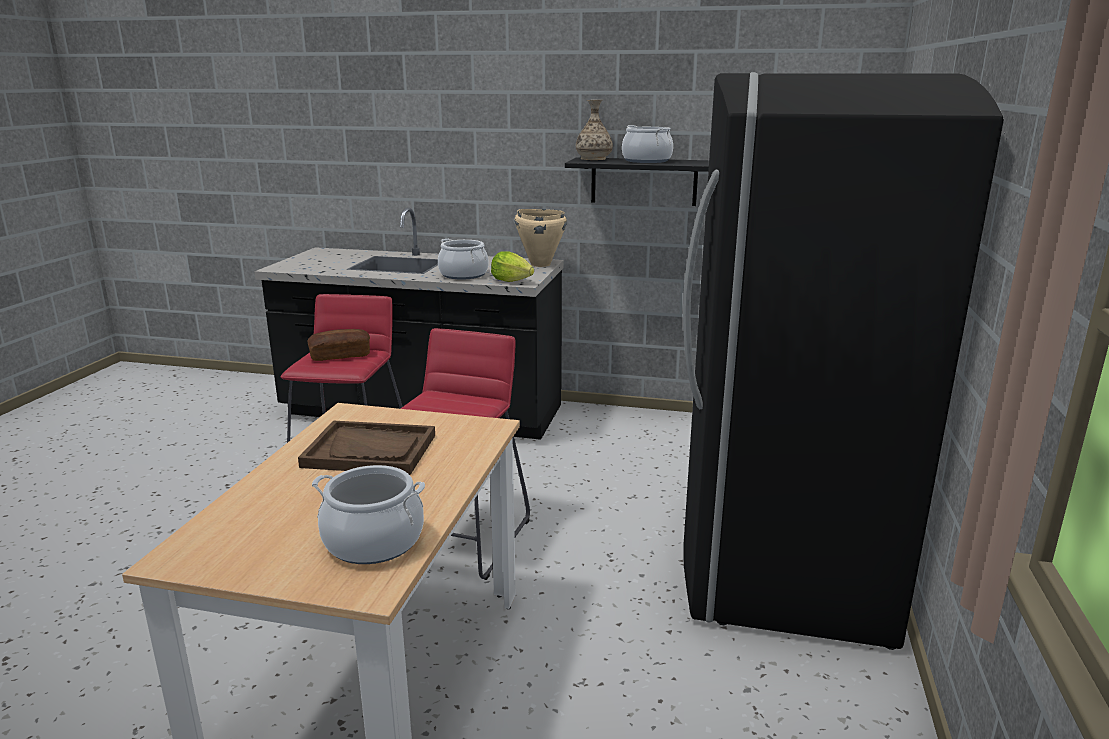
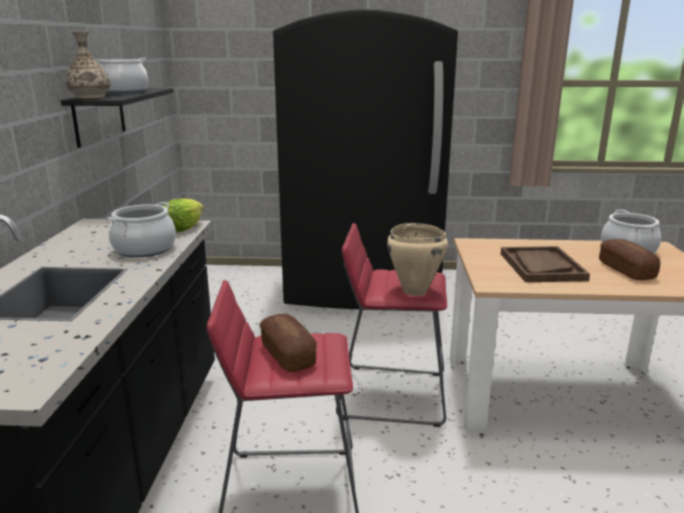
camera: 100 degrees left, 0 degrees up
beige cooking pot [515,209,567,267] -> beige cooking pot moved to [387,223,448,296]
none -> bread [599,239,661,280]

